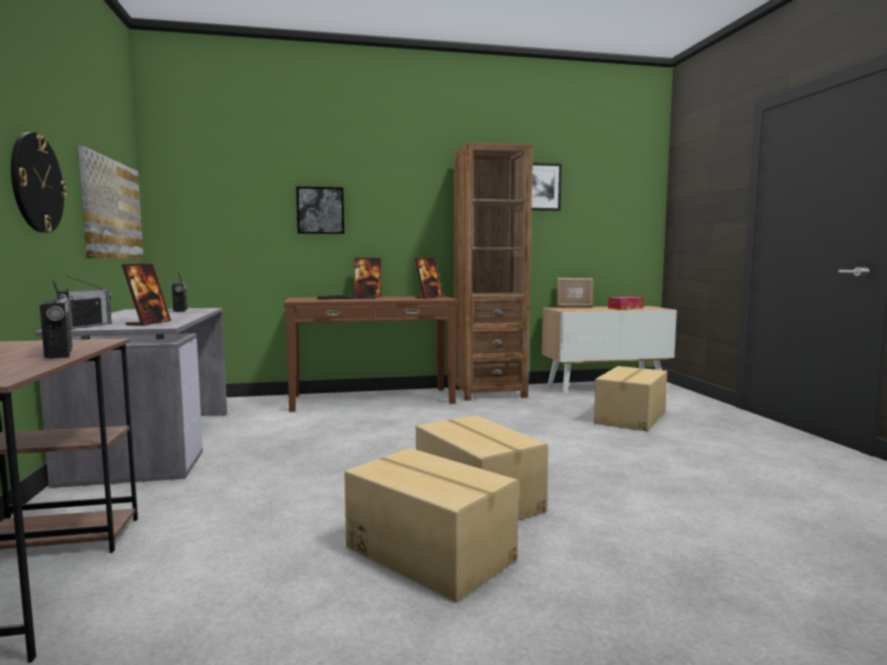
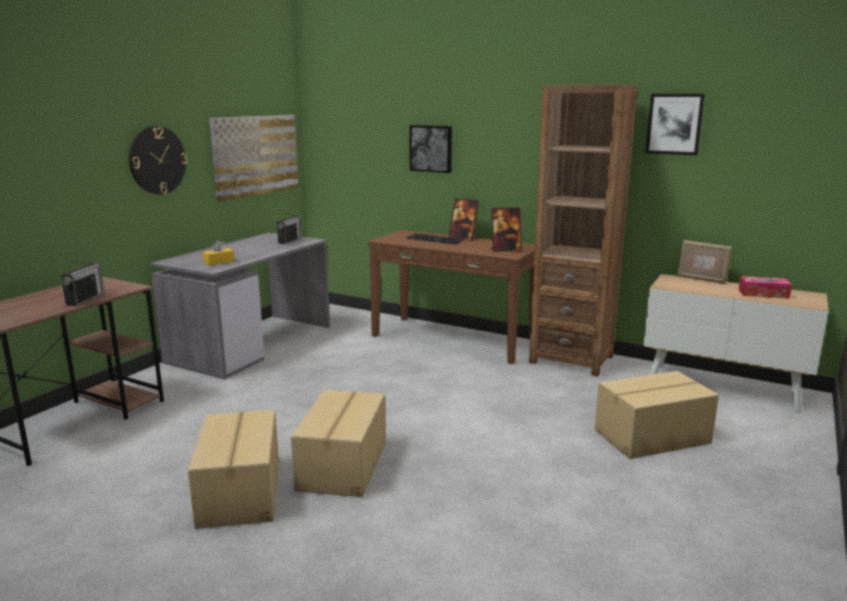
camera: 40 degrees right, 10 degrees up
radio [56,275,112,329] -> none
picture frame [122,264,171,326] -> yellow tissue box [203,240,235,266]

